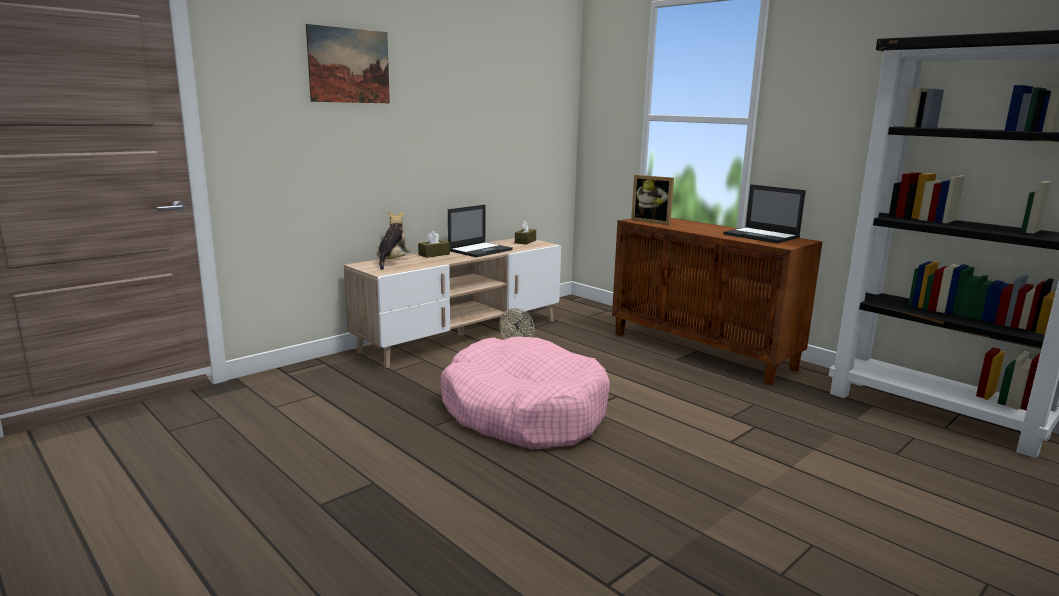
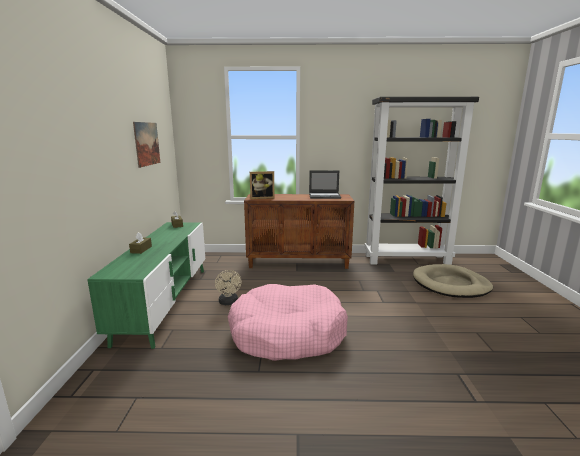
camera: 45 degrees left, 0 degrees up
picture [306,24,390,103] -> picture moved to [133,122,160,168]
beige tv stand [344,238,561,368] -> green tv stand [87,222,205,349]
plush toy [377,211,410,270] -> none
laptop [448,205,513,257] -> none
none -> beige dog bed [413,264,493,298]

